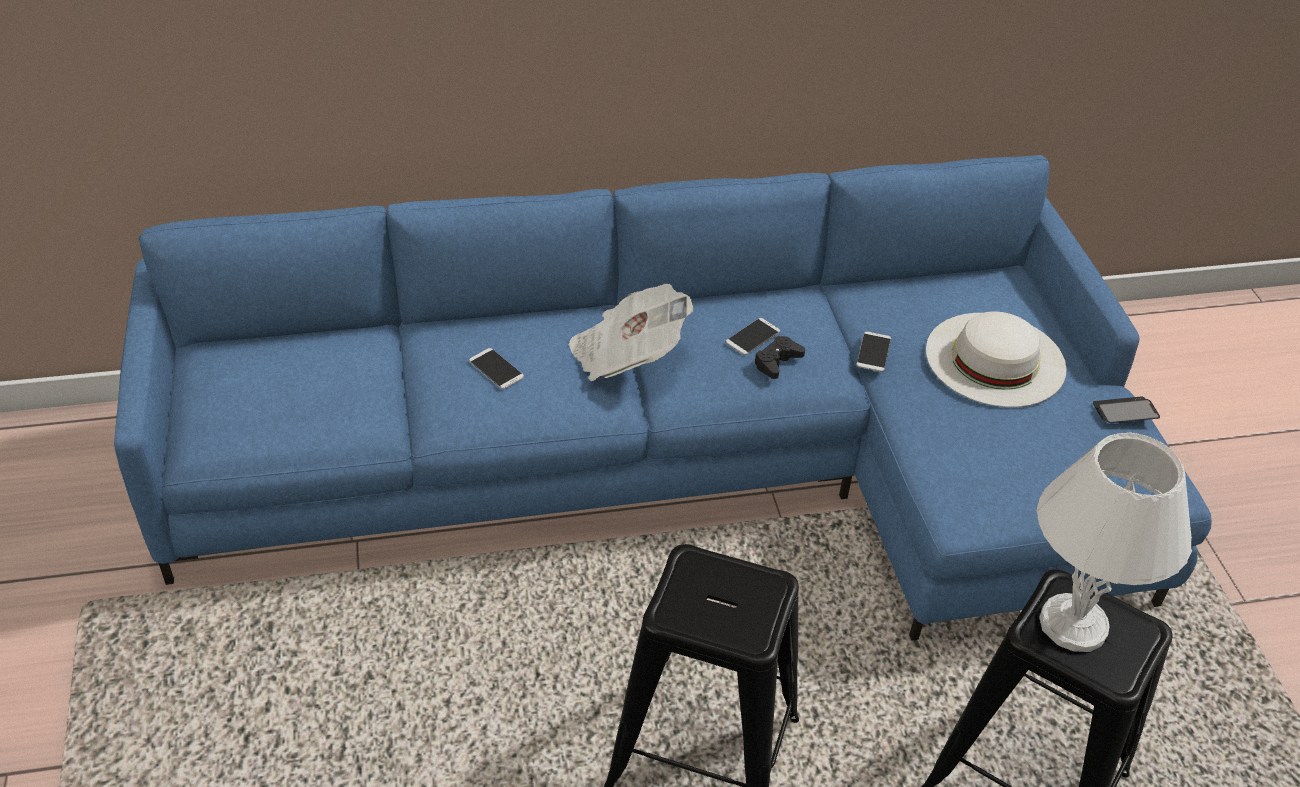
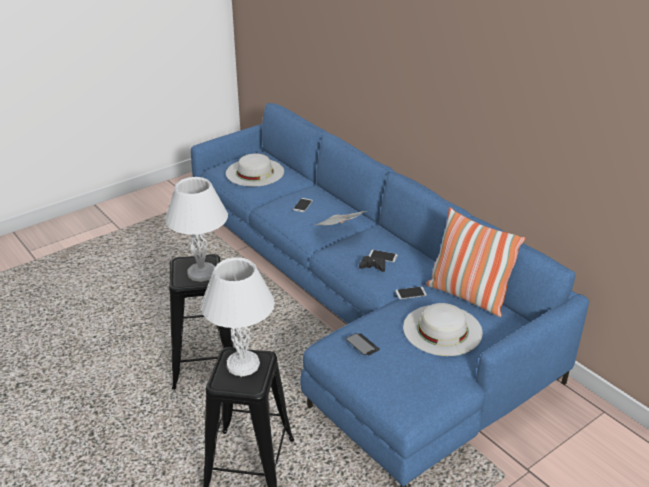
camera: 65 degrees right, 10 degrees down
phone [1093,396,1160,423] -> phone moved to [345,333,380,355]
none -> white table lamp [165,177,228,282]
none -> white hat [226,154,284,187]
none -> pillow [426,207,526,317]

